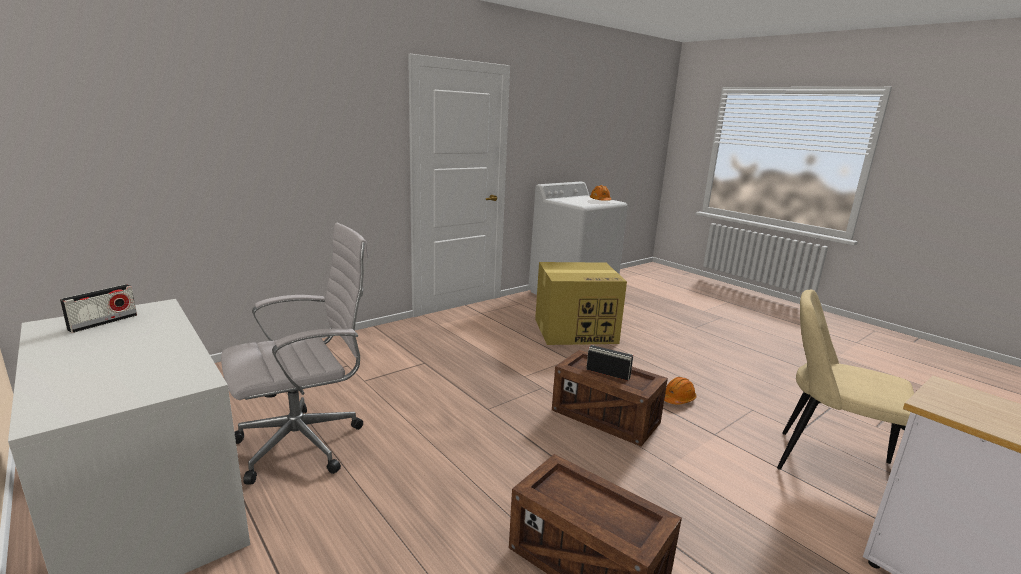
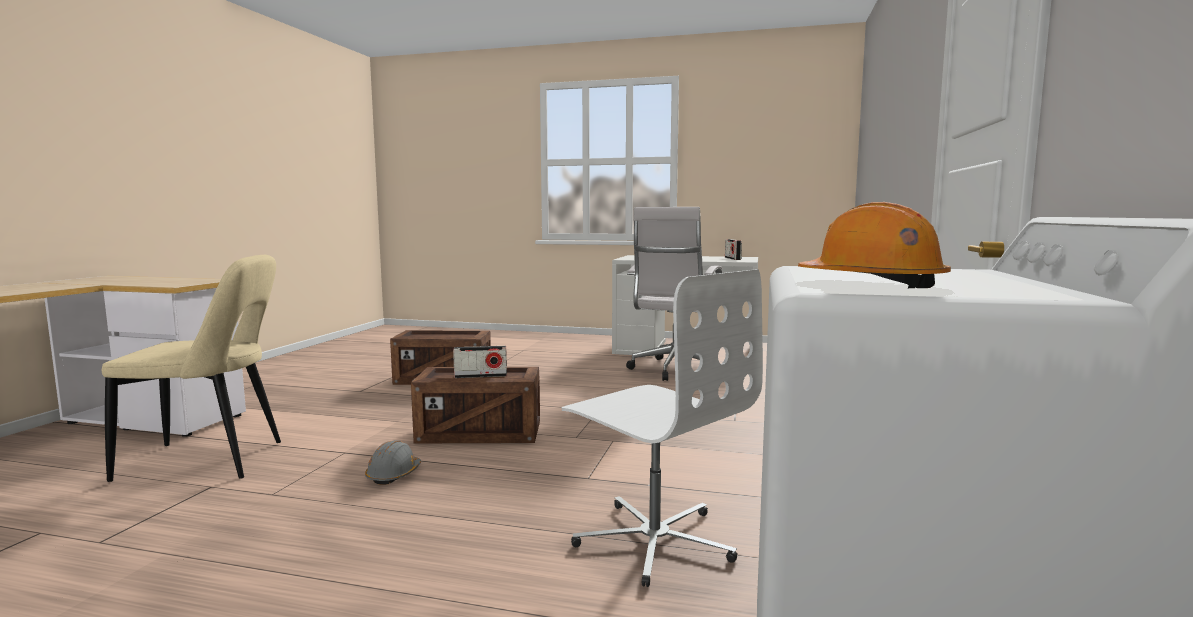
camera: 145 degrees right, 10 degrees down
cardboard box [535,262,627,345] -> white office chair [561,269,763,587]
orange hard hat [664,377,696,405] -> grey hard hat [365,440,421,485]

